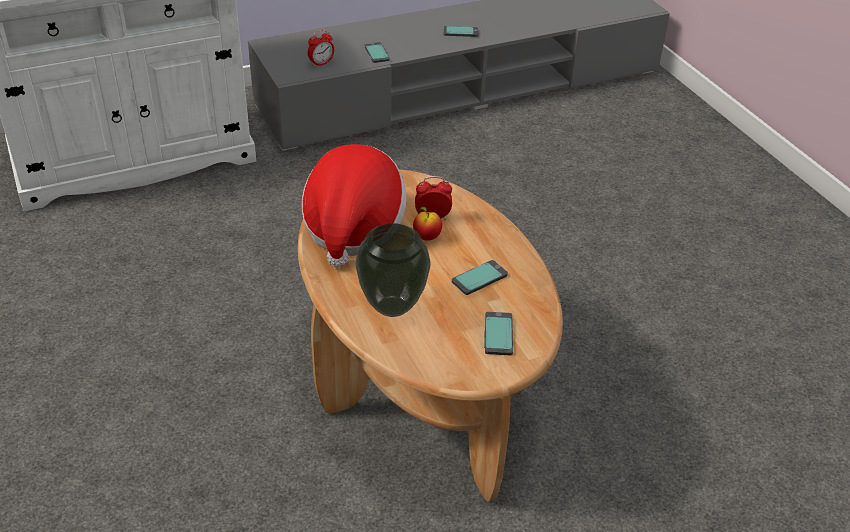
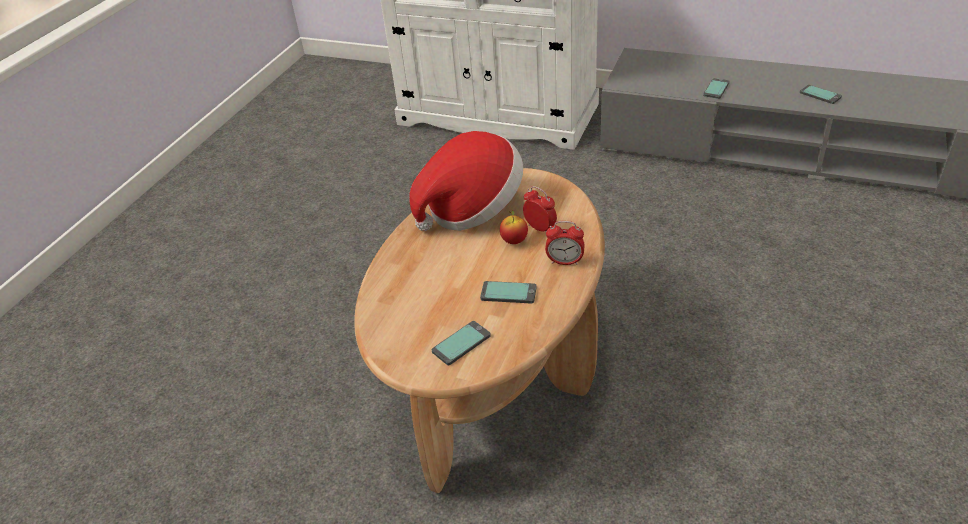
camera: 50 degrees right, 0 degrees up
alarm clock [308,29,334,67] -> alarm clock moved to [545,221,585,265]
vase [355,223,431,317] -> none

